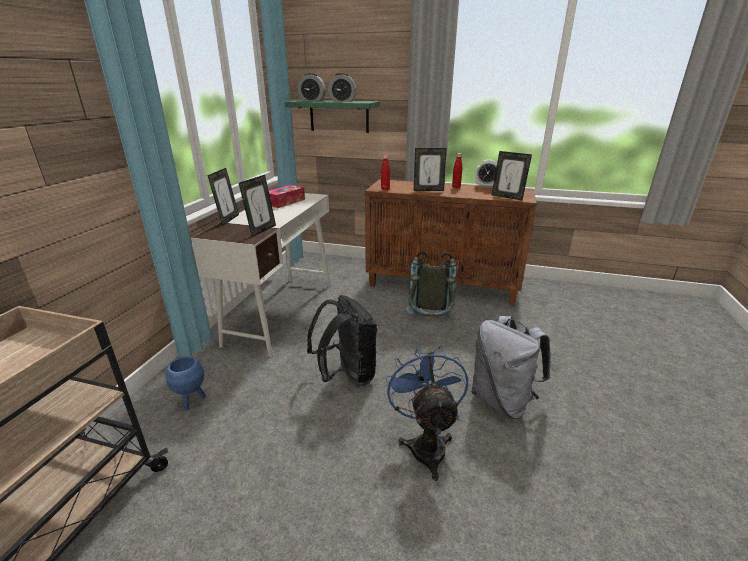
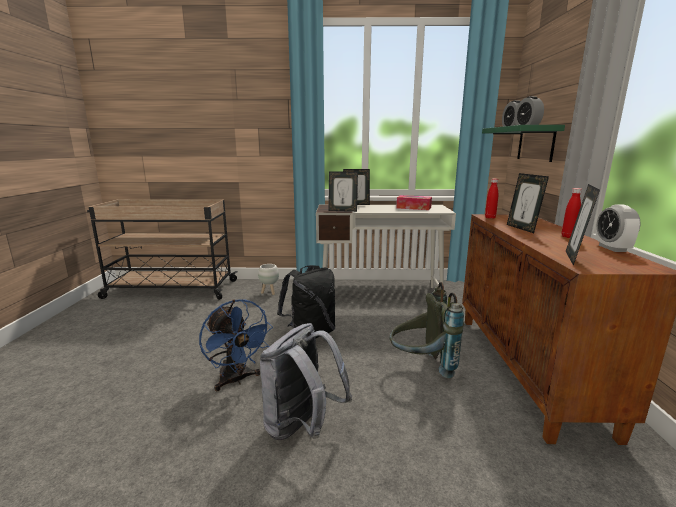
camera: 75 degrees right, 10 degrees down
blue planter [166,356,206,411] -> white planter [258,264,279,295]
blue fan [386,346,468,481] -> blue fan turned 75 degrees clockwise [199,300,273,391]

